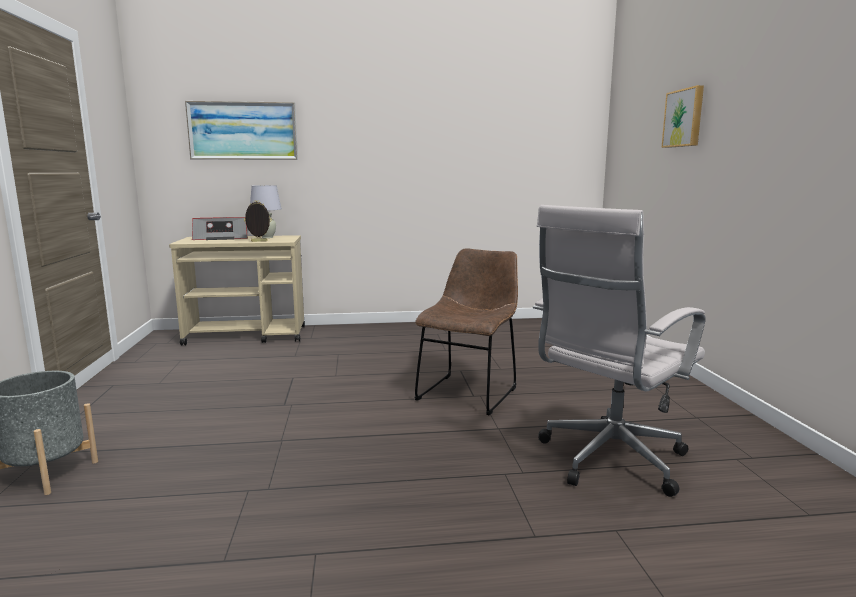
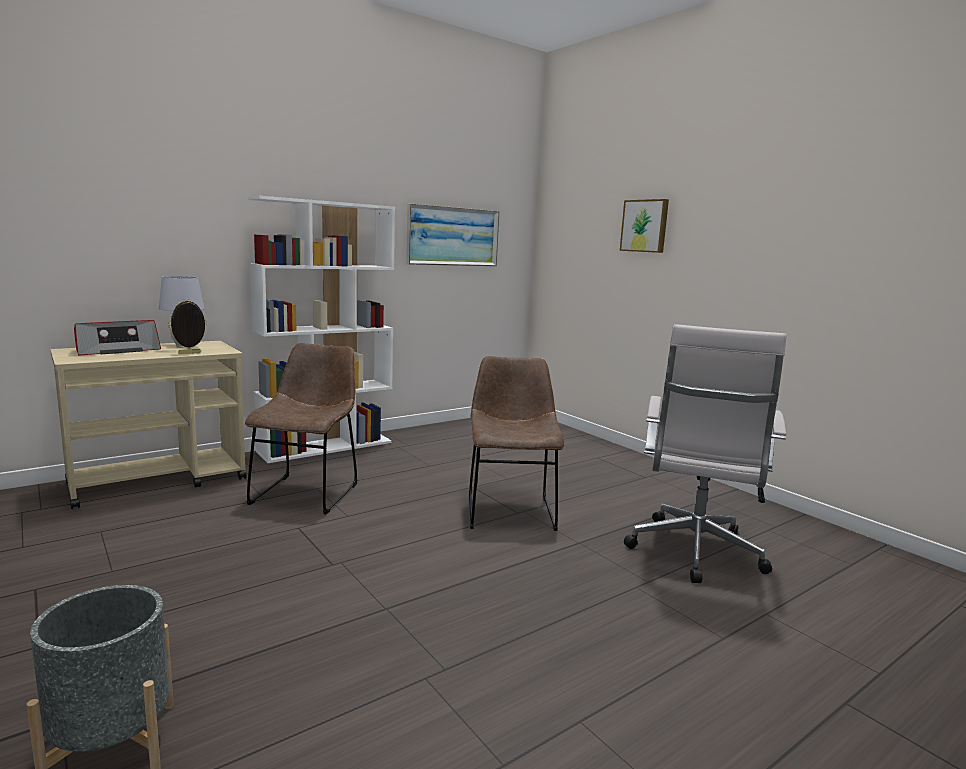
camera: 30 degrees left, 0 degrees up
picture [185,101,298,160] -> picture moved to [406,204,499,266]
none -> brown chair [245,343,357,514]
none -> white bookcase [247,196,395,463]

